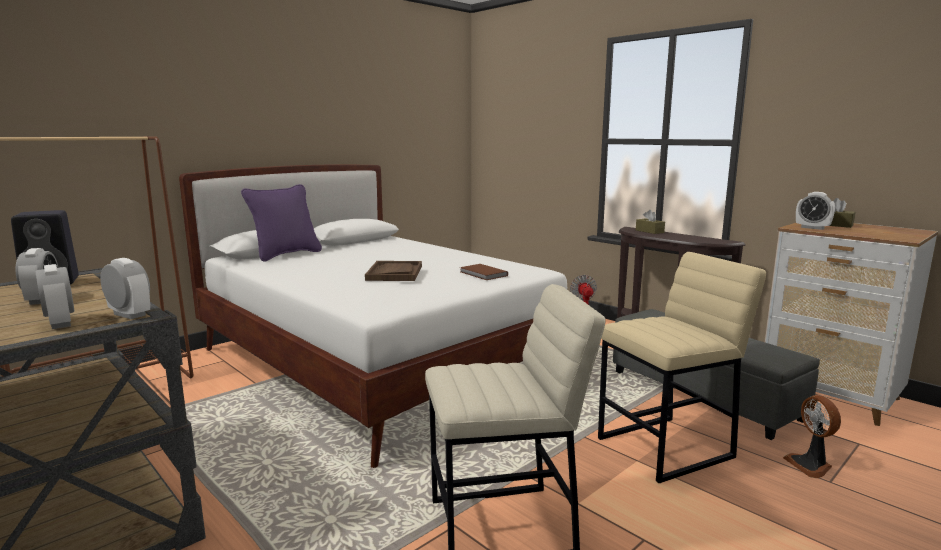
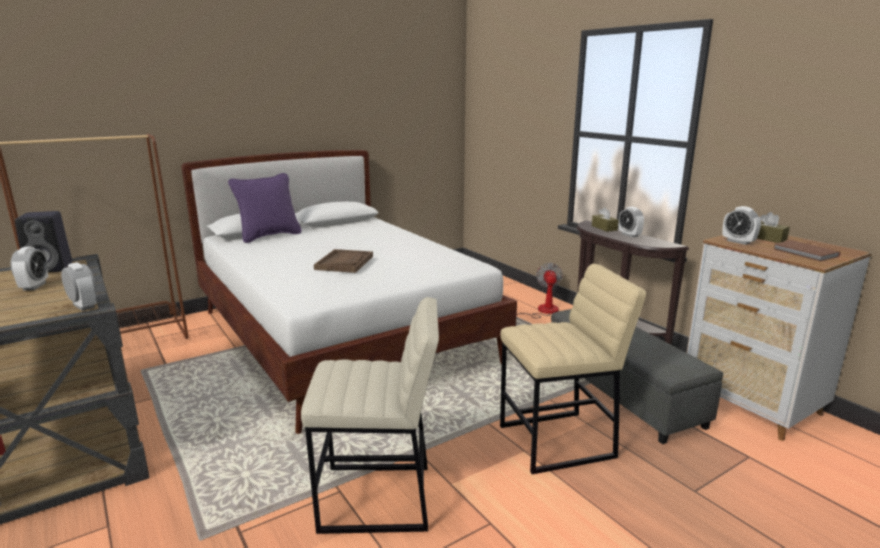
camera: 10 degrees right, 5 degrees up
alarm clock [35,264,74,329] -> alarm clock moved to [619,206,644,237]
brown book [460,264,508,280] -> brown book moved to [774,240,840,262]
fan [783,395,841,478] -> none

